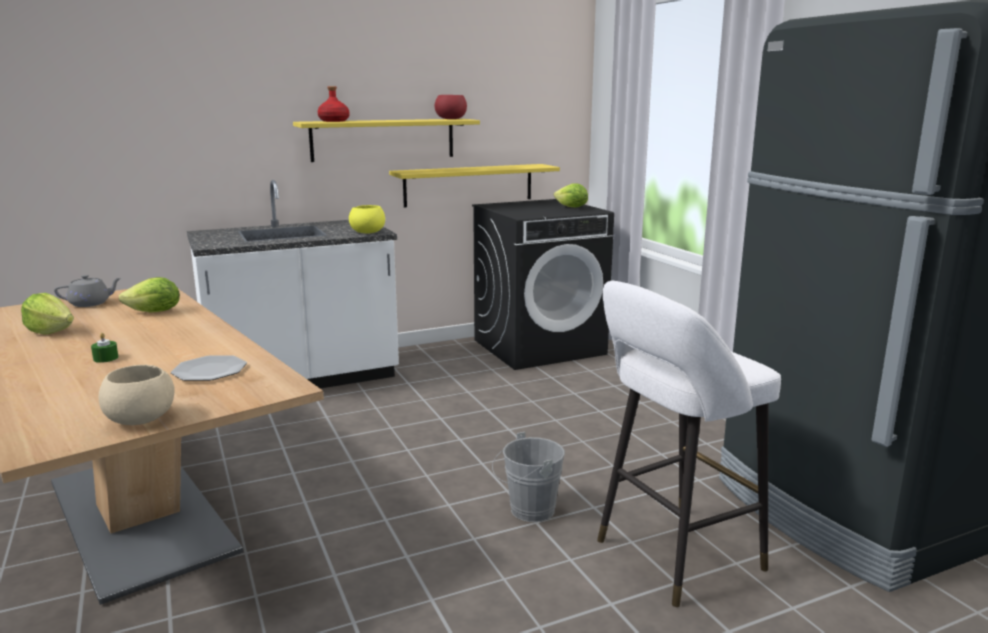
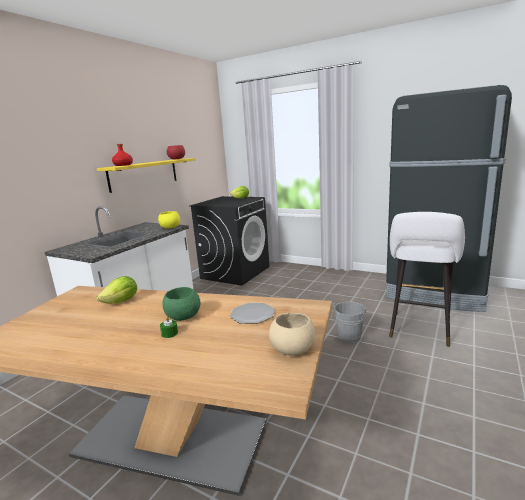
camera: 35 degrees left, 0 degrees up
lettuce [21,293,74,335] -> none
grey teapot [54,275,121,307] -> none
yellow shelf [389,164,560,208] -> none
none -> green bowl [162,287,200,321]

